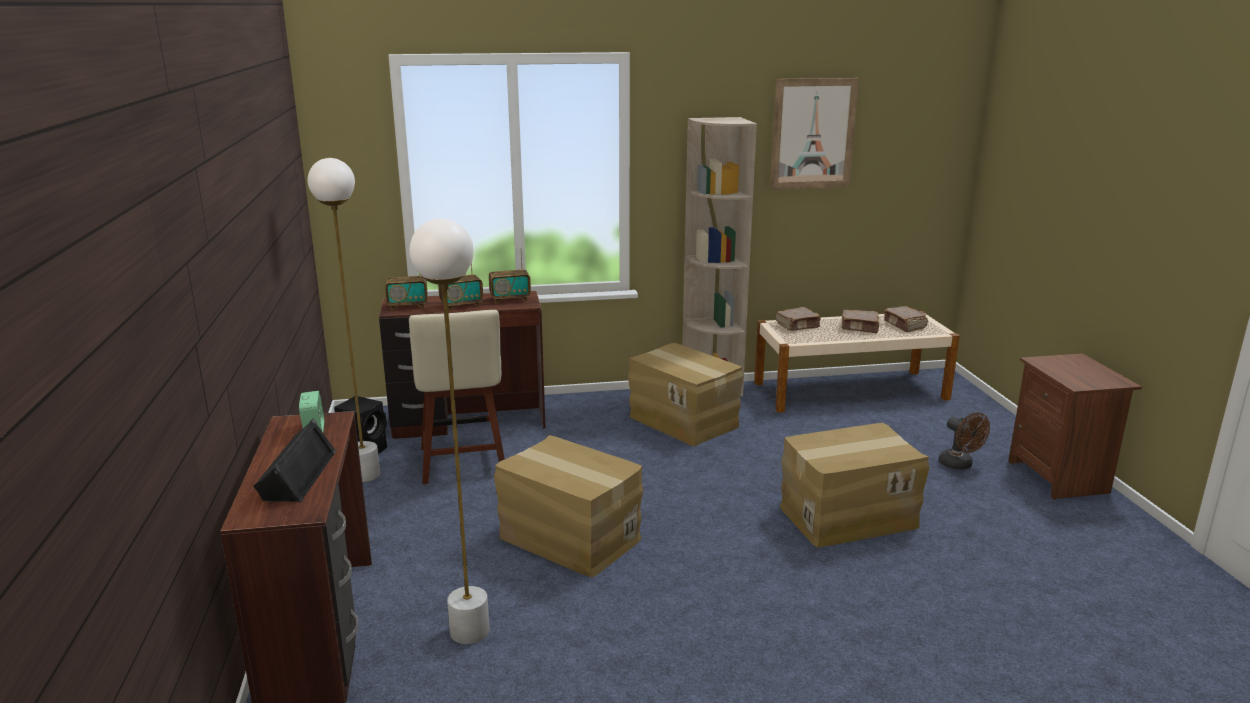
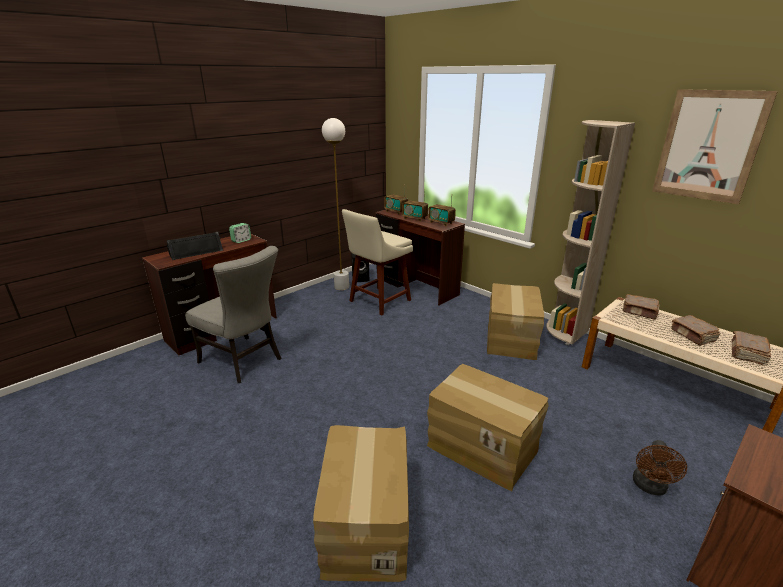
camera: 55 degrees right, 5 degrees up
white floor lamp [410,219,490,644] -> grey chair [185,246,281,383]
cardboard box [494,435,643,578] -> cardboard box moved to [313,425,409,582]

